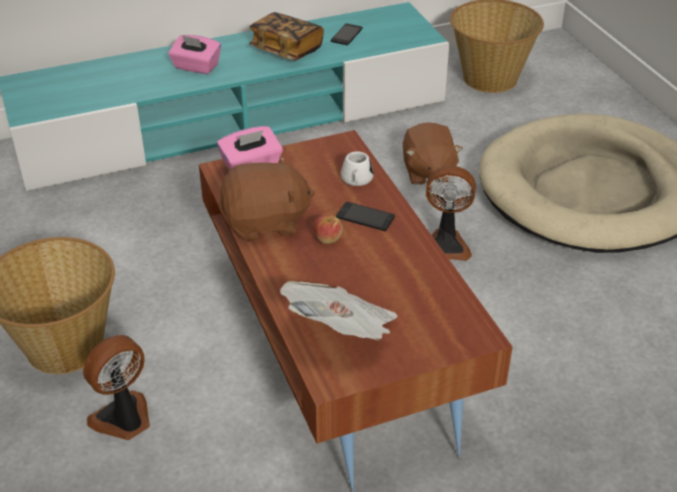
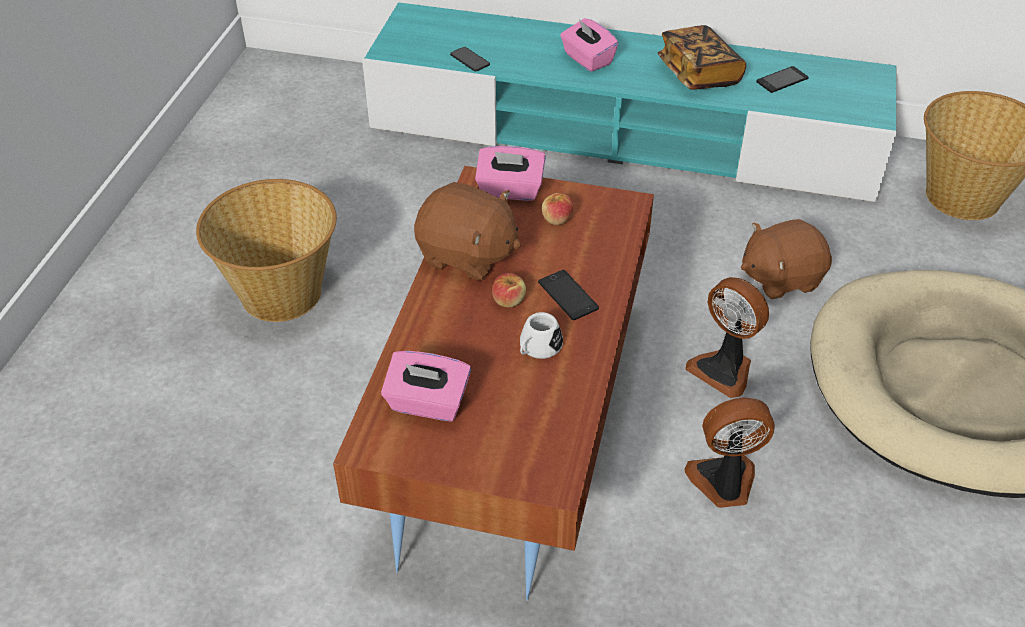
camera: 35 degrees right, 5 degrees up
fan [83,335,150,440] -> fan moved to [684,397,775,508]
newspaper [280,281,398,341] -> pink tissue box [381,351,471,422]
white mug [341,151,374,186] -> white mug moved to [520,312,563,359]
brown plush toy [403,122,463,185] -> brown plush toy turned 45 degrees clockwise [741,219,832,300]
none -> phone [450,47,490,71]
none -> apple [542,193,574,225]

